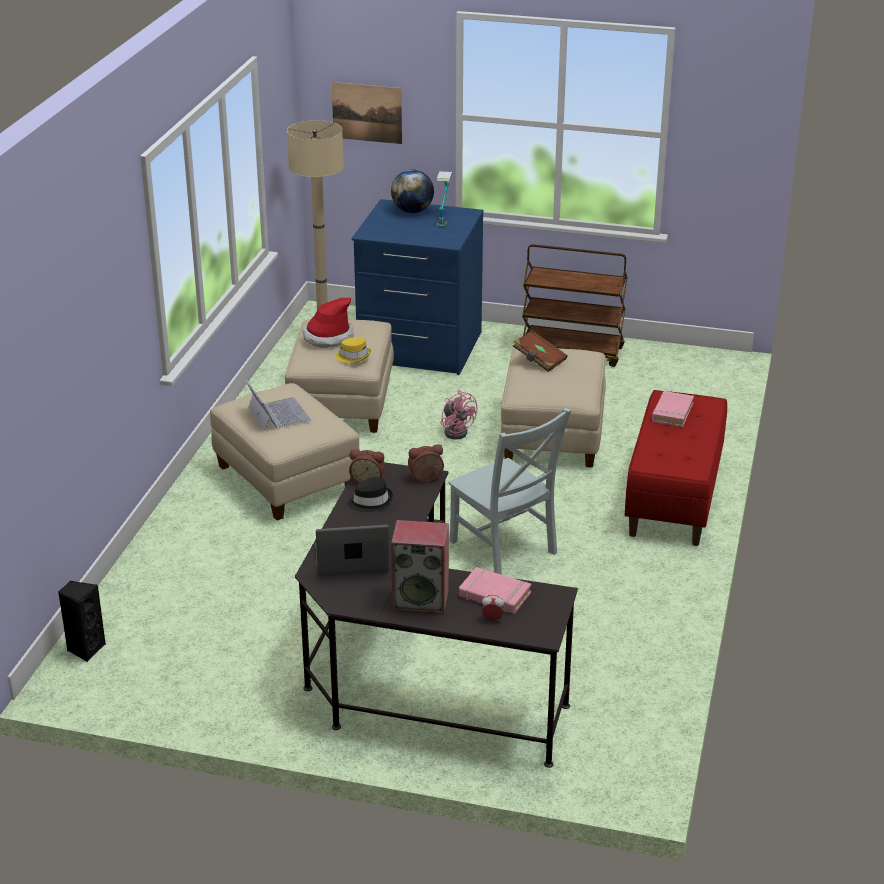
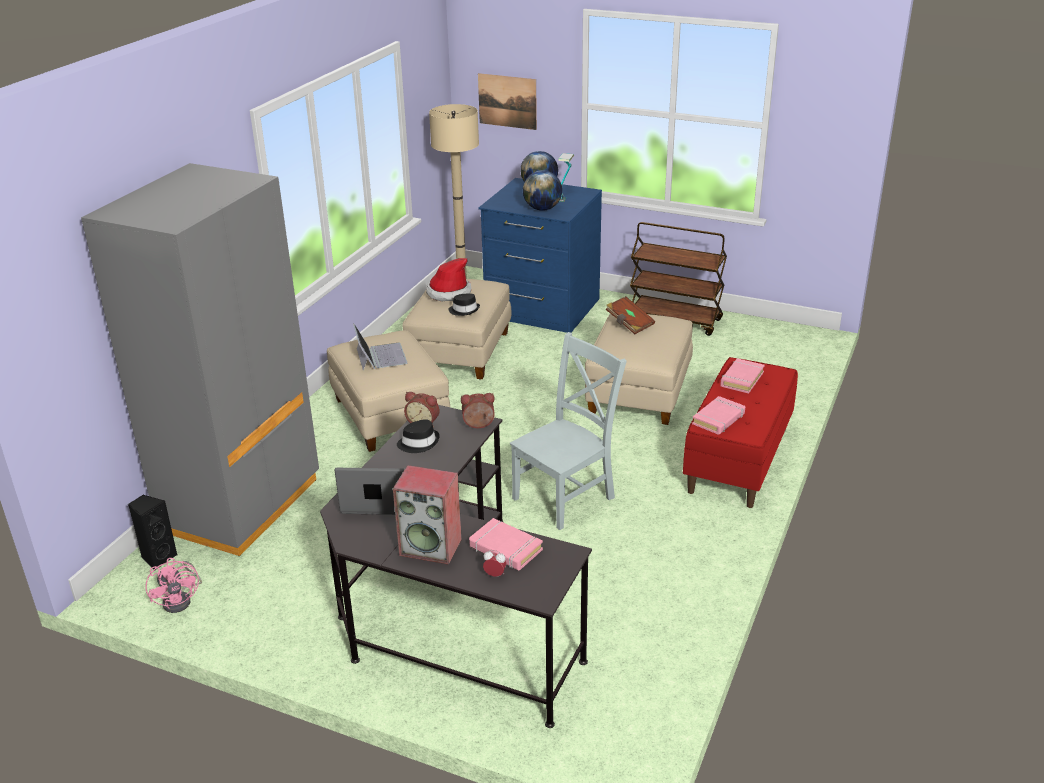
camera: 10 degrees right, 0 degrees up
yellow hat [335,337,371,363] -> black hat [448,294,480,316]
pink fan [441,390,477,439] -> pink fan moved to [145,558,202,613]
grey chair [448,408,571,575] -> grey chair turned 105 degrees counterclockwise [510,332,627,530]
none -> grey wardrobe [81,163,319,556]
none -> globe [523,170,562,211]
none -> pink book [692,396,745,435]

